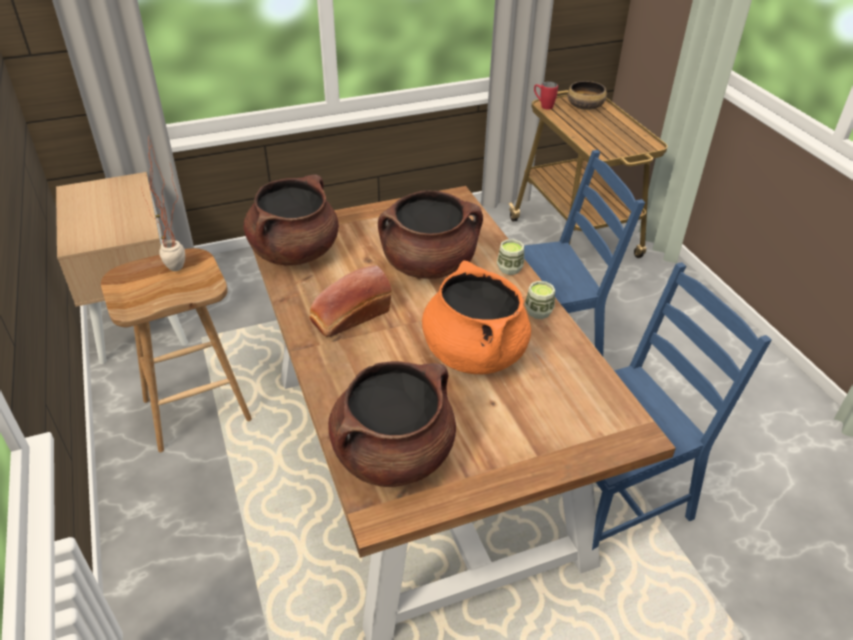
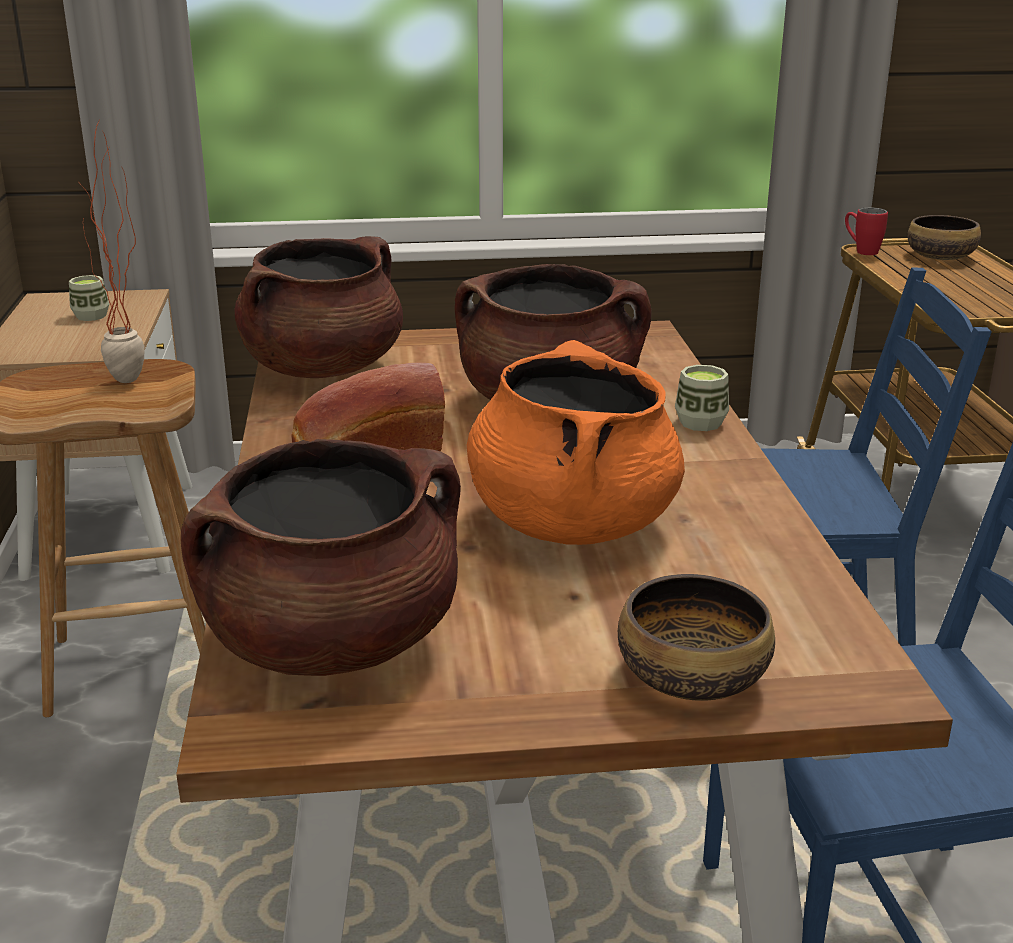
camera: 15 degrees right, 15 degrees down
cup [525,281,555,319] -> cup moved to [69,275,109,321]
none -> bowl [618,574,775,701]

